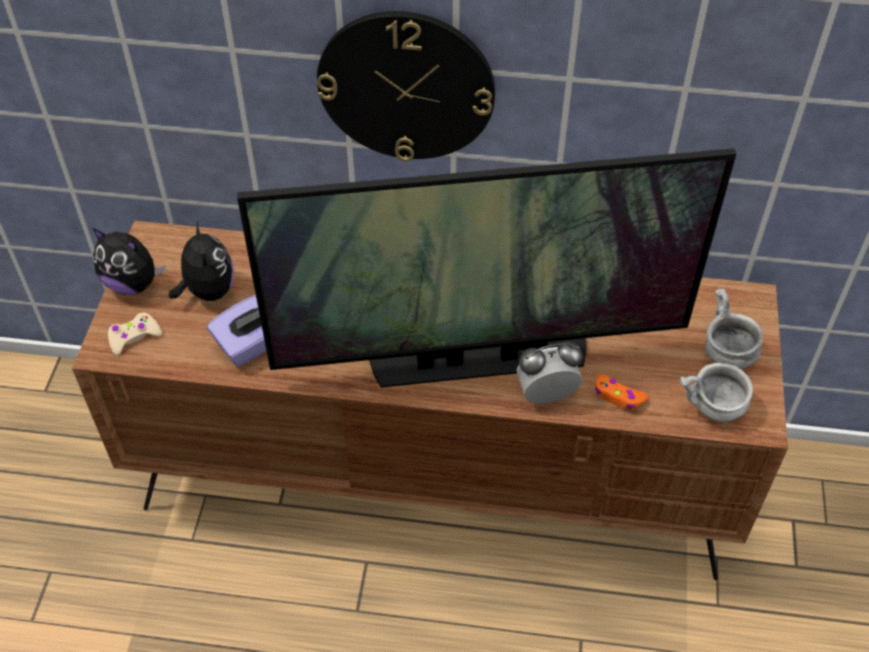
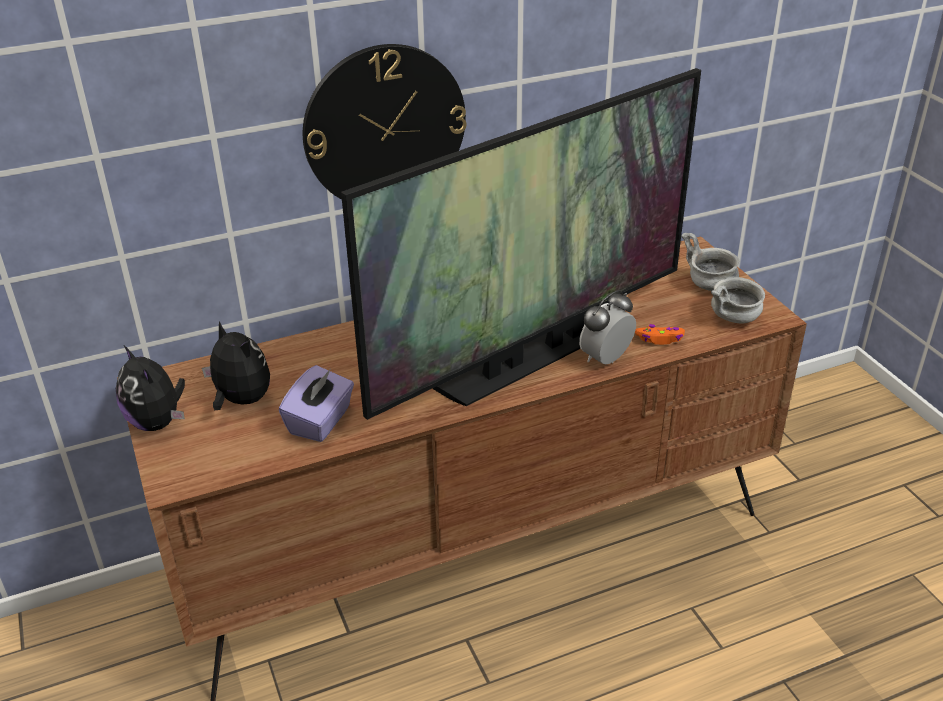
camera: 30 degrees left, 15 degrees down
plush toy [93,228,166,295] -> plush toy turned 60 degrees clockwise [116,346,185,431]
beige game controller [108,312,162,355] -> none

